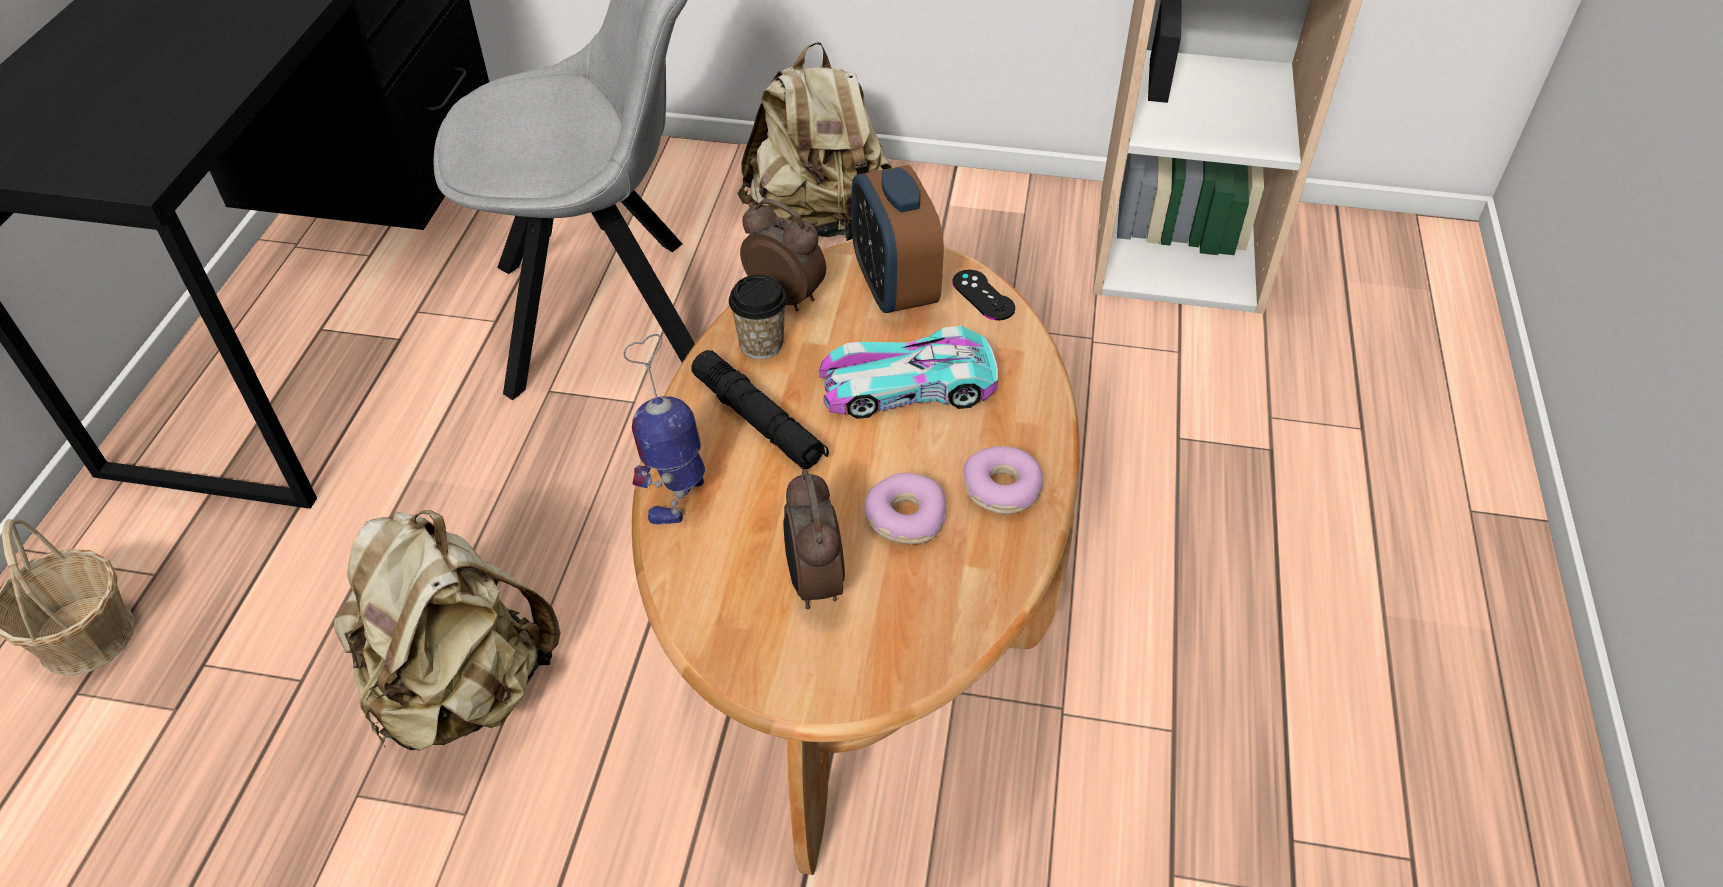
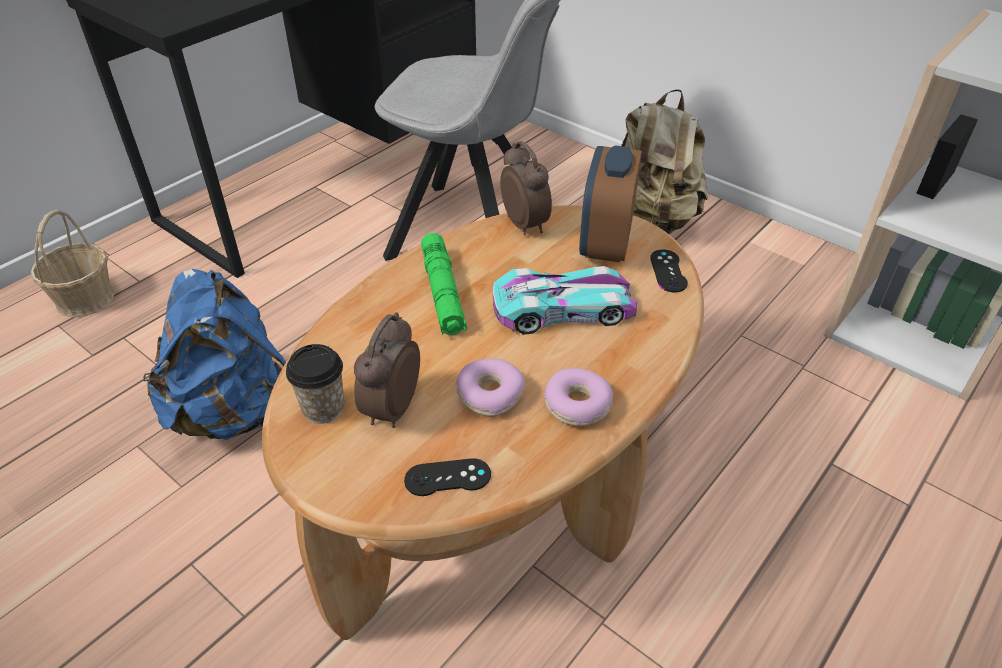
camera: 30 degrees right, 5 degrees down
beige backpack [334,510,560,751] -> blue backpack [143,269,286,440]
toy robot [623,334,705,524] -> none
black flashlight [691,350,829,469] -> green flashlight [421,233,467,335]
cup [729,275,787,359] -> cup moved to [286,344,344,424]
toy car [819,326,998,419] -> toy car turned 150 degrees clockwise [493,266,637,335]
none -> black game controller [404,458,491,496]

